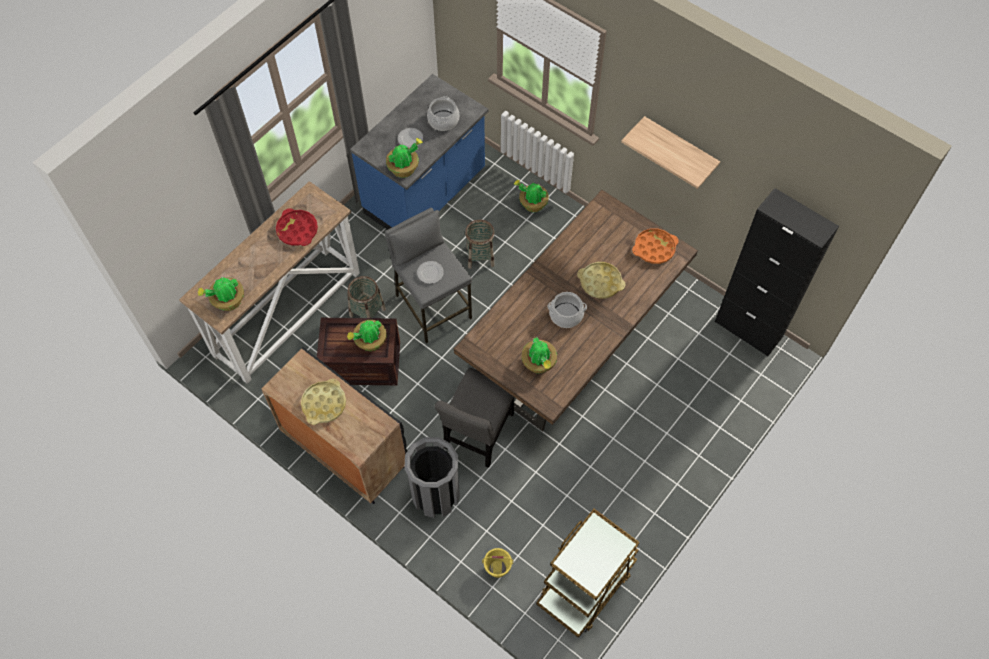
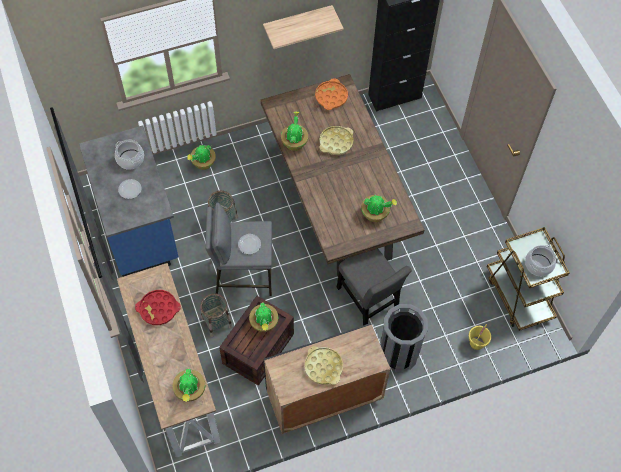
camera: 60 degrees left, 0 degrees up
potted plant [386,138,423,178] -> potted plant moved to [281,111,308,151]
cooking pot [548,292,587,328] -> cooking pot moved to [525,245,556,276]

